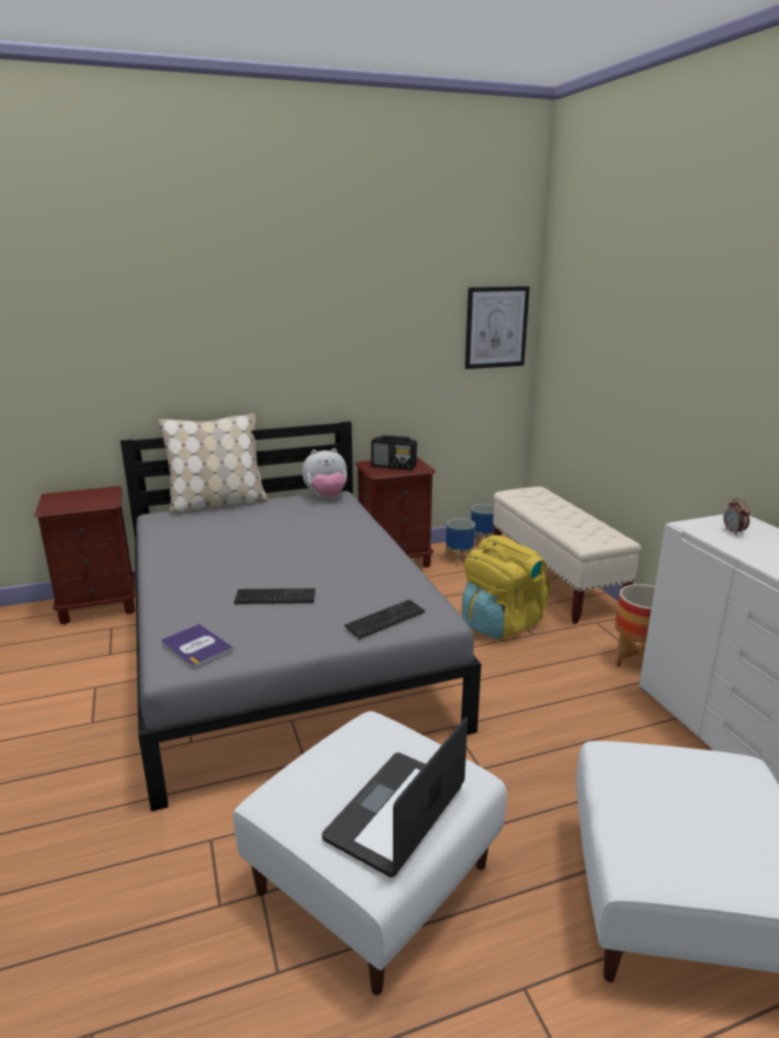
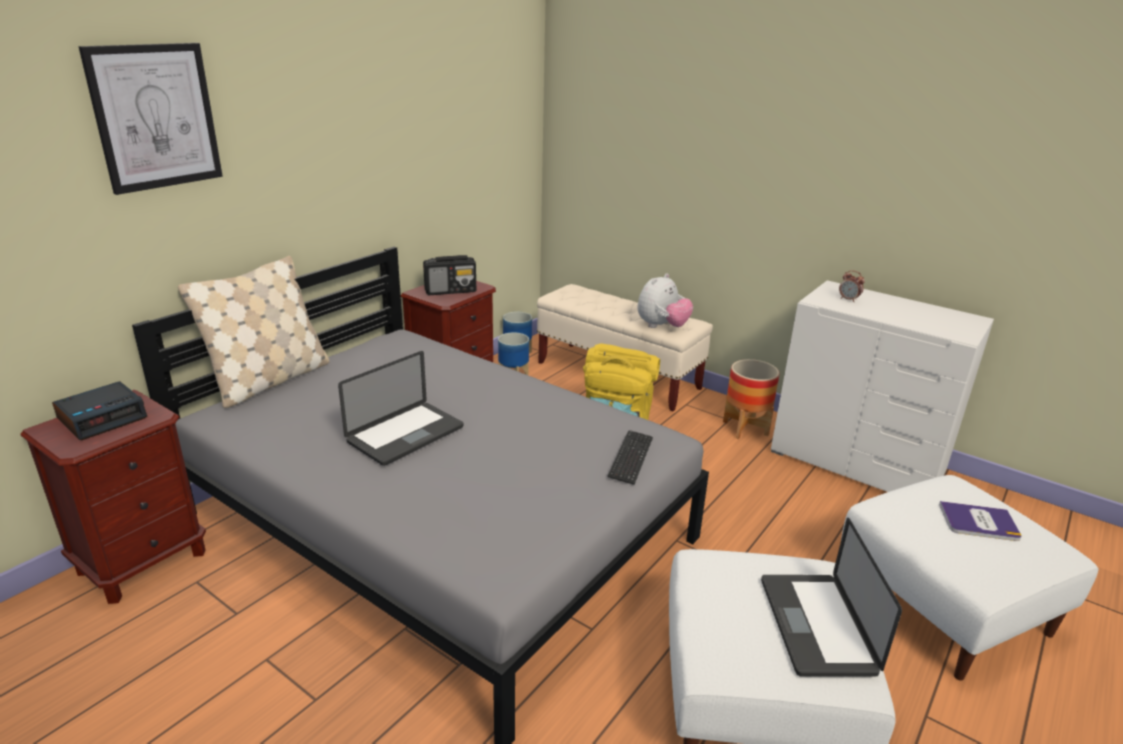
camera: 35 degrees left, 5 degrees up
book [161,624,234,668] -> book moved to [939,501,1022,541]
keyboard [234,588,315,604] -> none
plush toy [302,448,347,498] -> plush toy moved to [637,273,693,328]
picture [465,286,530,369] -> picture moved to [79,43,223,195]
none -> alarm clock [52,381,147,440]
none -> laptop [338,351,463,466]

